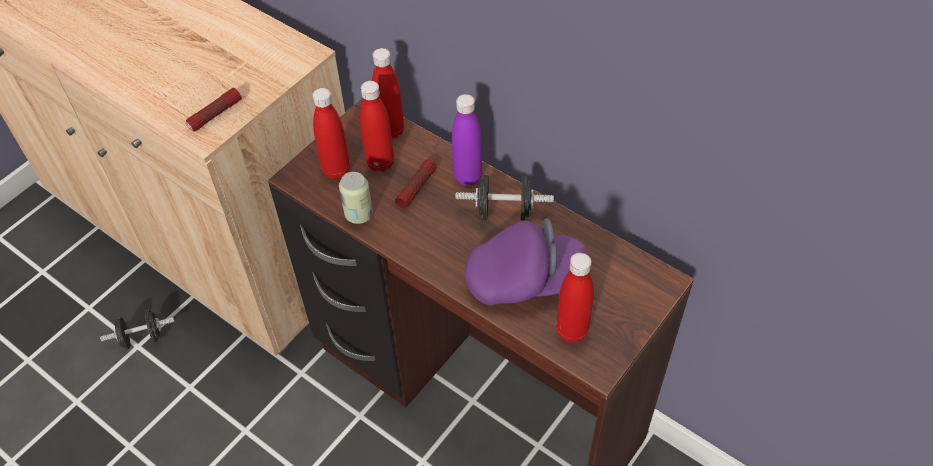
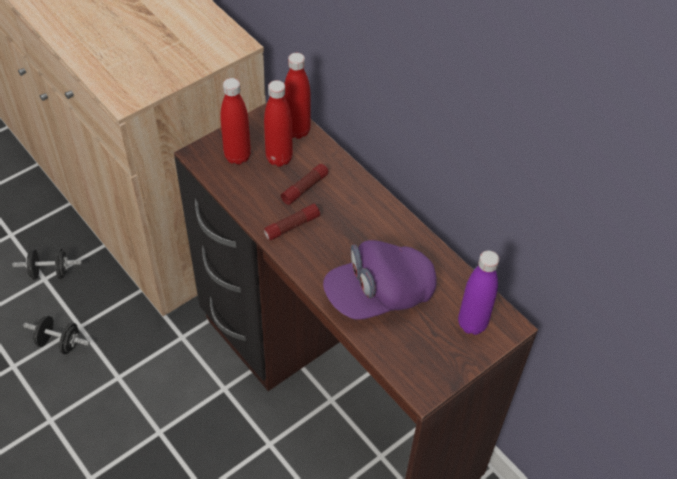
camera: 10 degrees right, 0 degrees up
flashlight [186,88,242,131] -> flashlight moved to [264,203,320,240]
can [339,172,373,224] -> none
purple bottle [452,94,482,186] -> purple bottle moved to [458,251,499,335]
black dumbbell [456,175,554,221] -> black dumbbell moved to [24,315,90,354]
purple cap [464,218,589,306] -> purple cap turned 150 degrees clockwise [323,240,437,320]
red bottle [556,253,594,342] -> none

